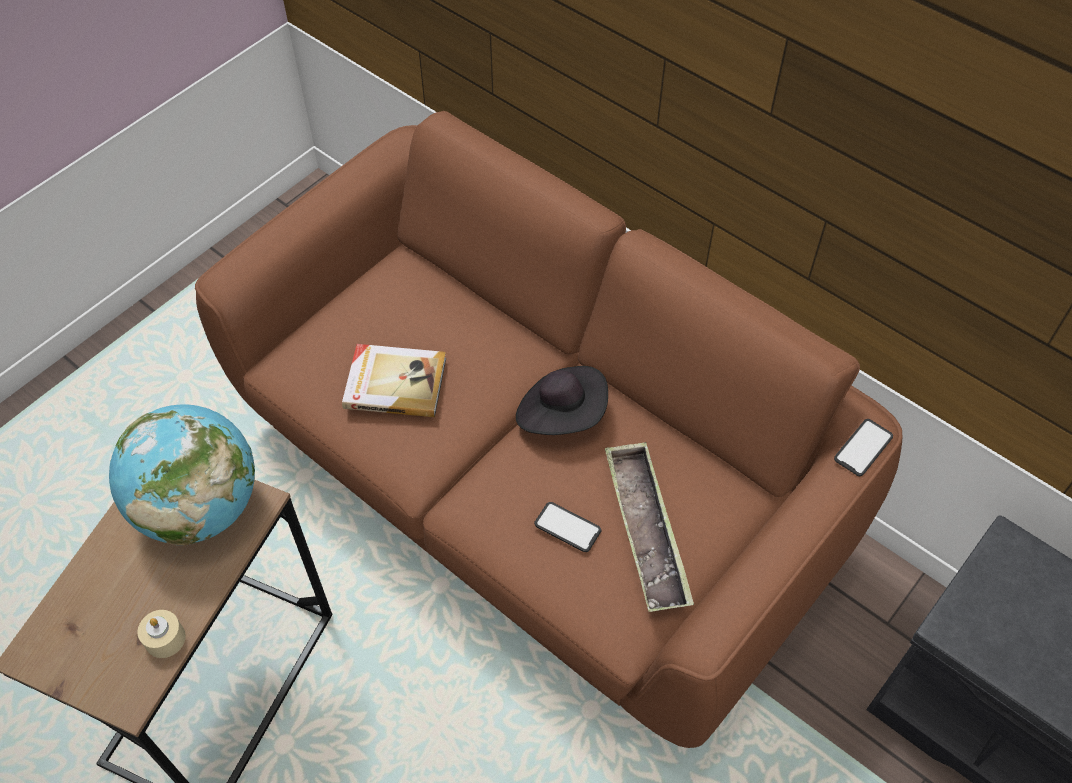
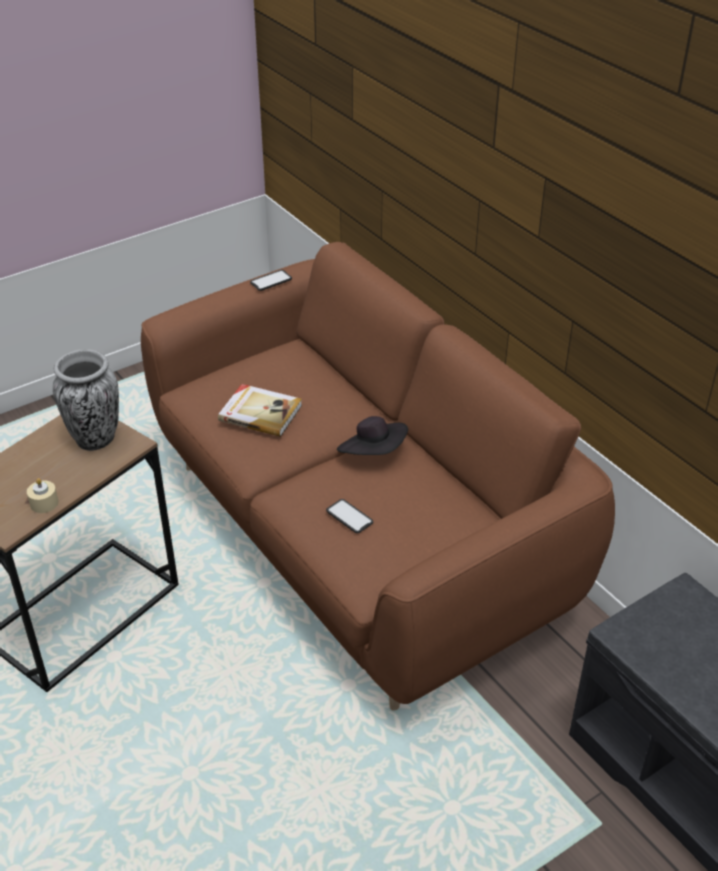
camera: 15 degrees right, 15 degrees down
globe [109,404,255,545] -> vase [53,349,119,451]
tray [605,442,694,612] -> none
phone [834,419,893,476] -> phone moved to [250,270,292,291]

